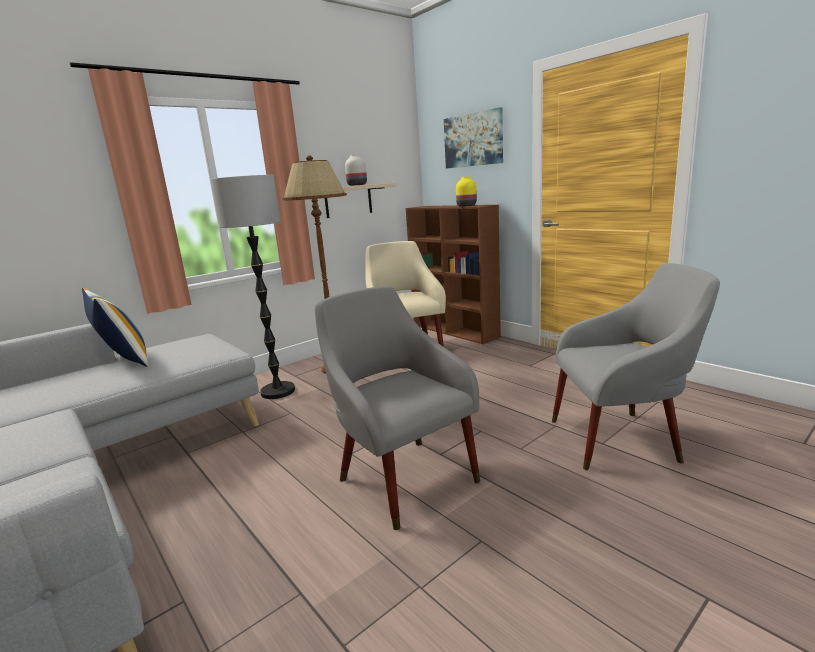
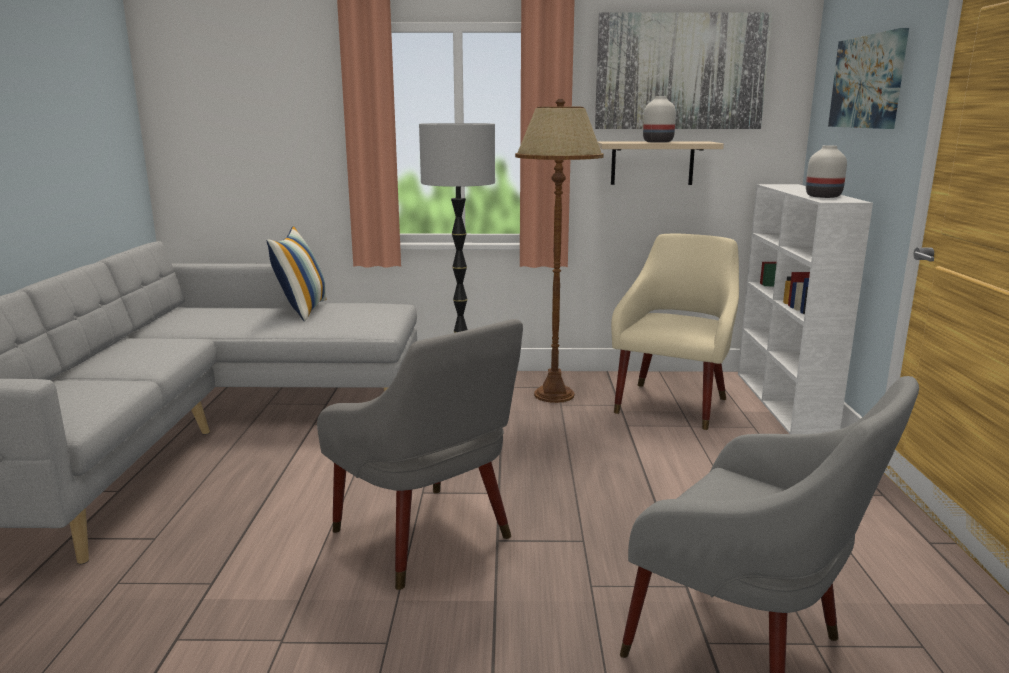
camera: 40 degrees right, 0 degrees up
grey armchair [315,286,480,530] -> grey armchair turned 135 degrees clockwise [317,319,523,590]
brown bookcase [406,205,501,344] -> white bookcase [738,184,873,434]
yellow vase [456,176,477,207] -> white vase [806,146,847,198]
none -> picture [595,12,772,129]

